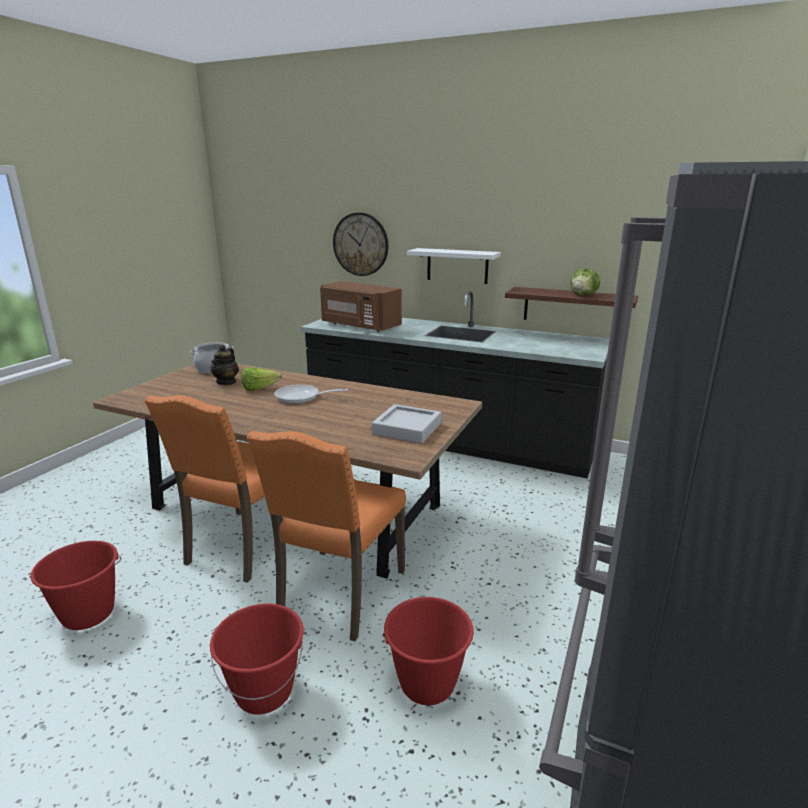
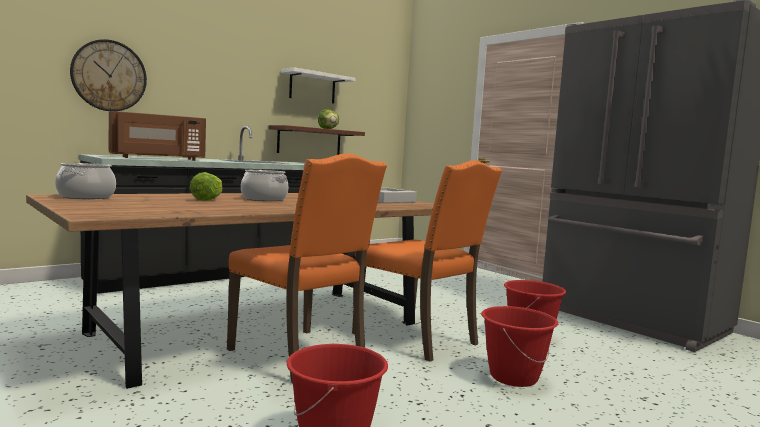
camera: 65 degrees left, 15 degrees down
teapot [210,345,239,385] -> none
frying pan [274,385,348,404] -> cooking pot [241,170,288,201]
white shelf [407,248,501,284] -> white shelf moved to [281,67,355,103]

